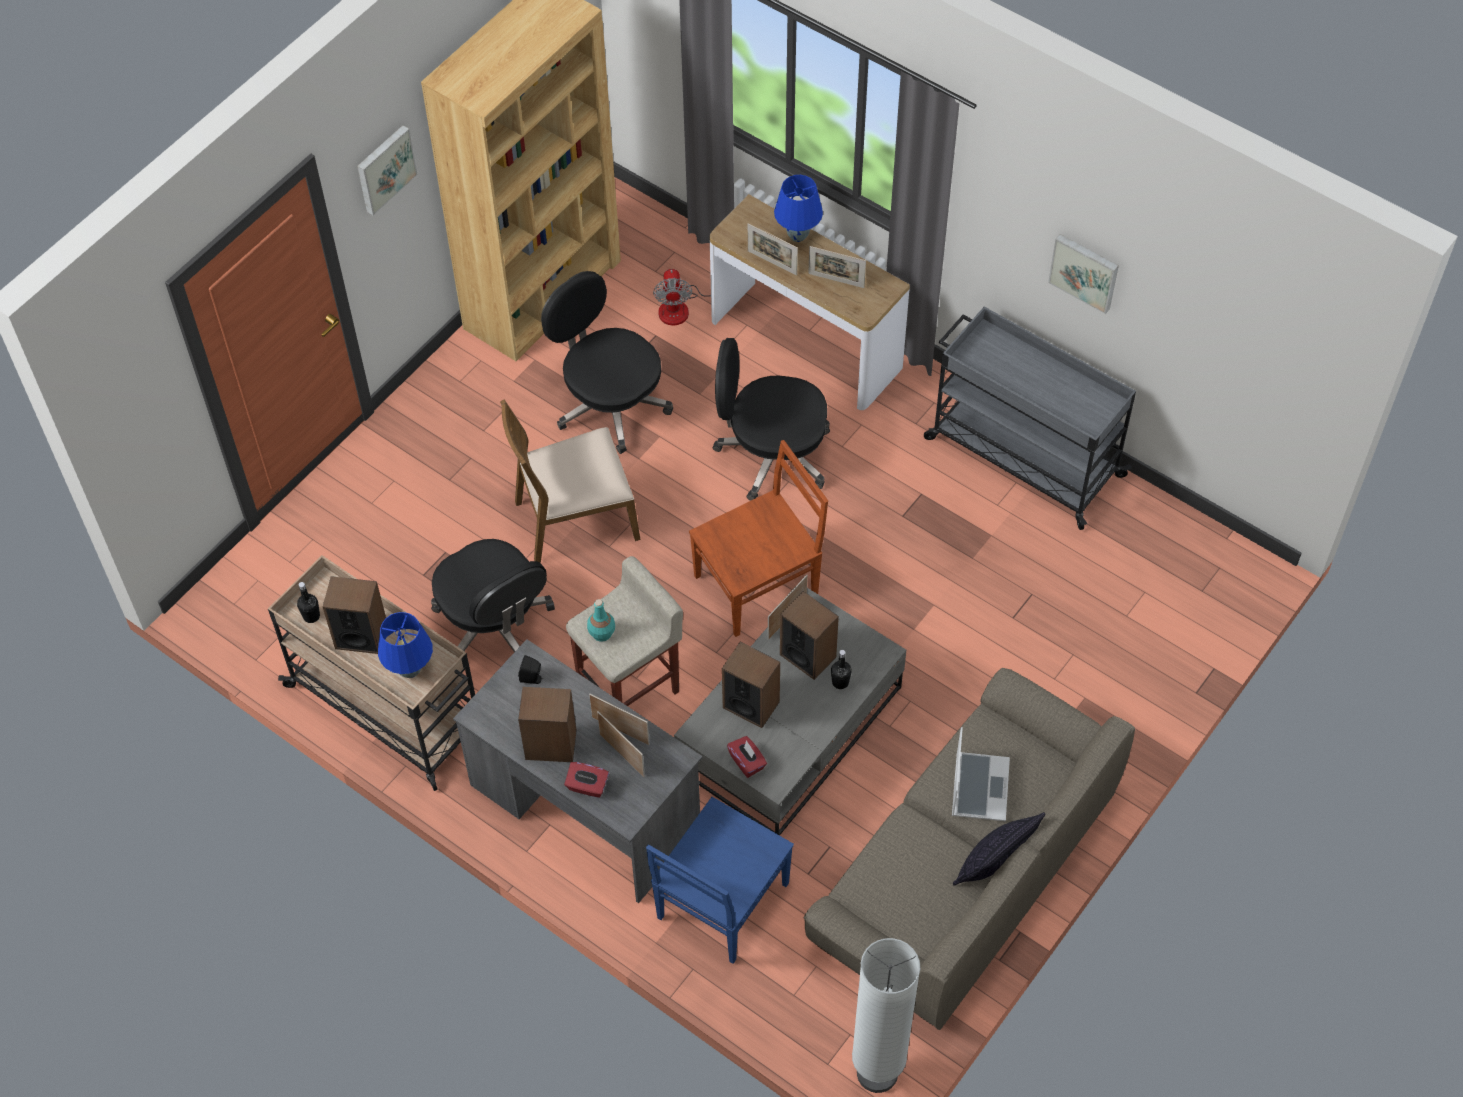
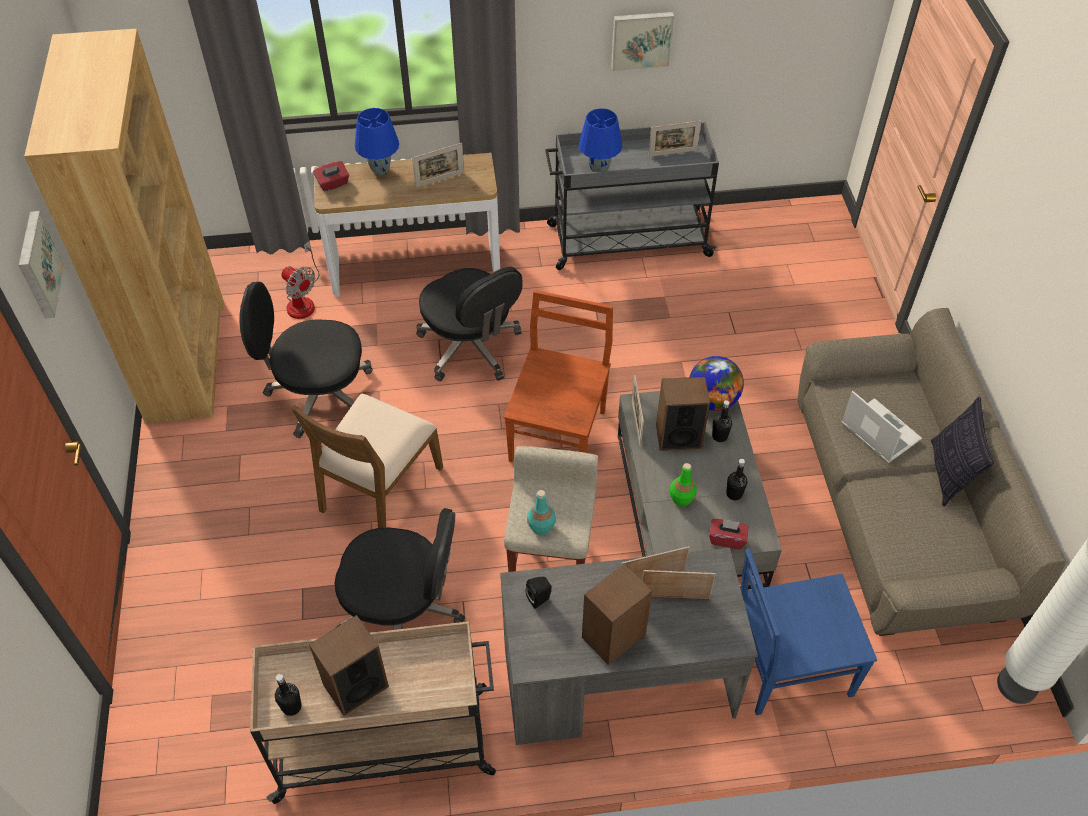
camera: 45 degrees left, 5 degrees down
blue table lamp [378,612,433,678] -> blue table lamp moved to [579,108,622,172]
red tissue box [564,762,609,798] -> red tissue box moved to [313,161,349,192]
blue chair [646,797,794,964] -> blue chair turned 90 degrees clockwise [741,549,877,715]
black office chair [712,338,830,501] -> black office chair turned 90 degrees counterclockwise [416,267,523,381]
speaker [722,642,780,728] -> green bottle [669,463,697,506]
picture frame [748,223,798,275] -> picture frame moved to [649,121,701,157]
none -> globe [689,356,744,411]
none -> black bottle [726,459,747,500]

